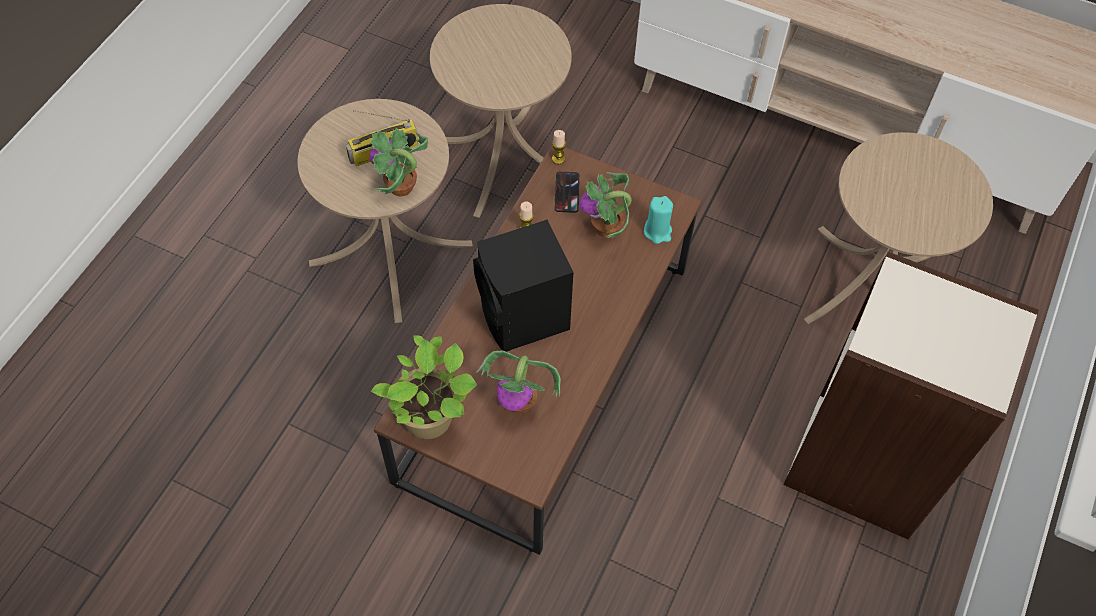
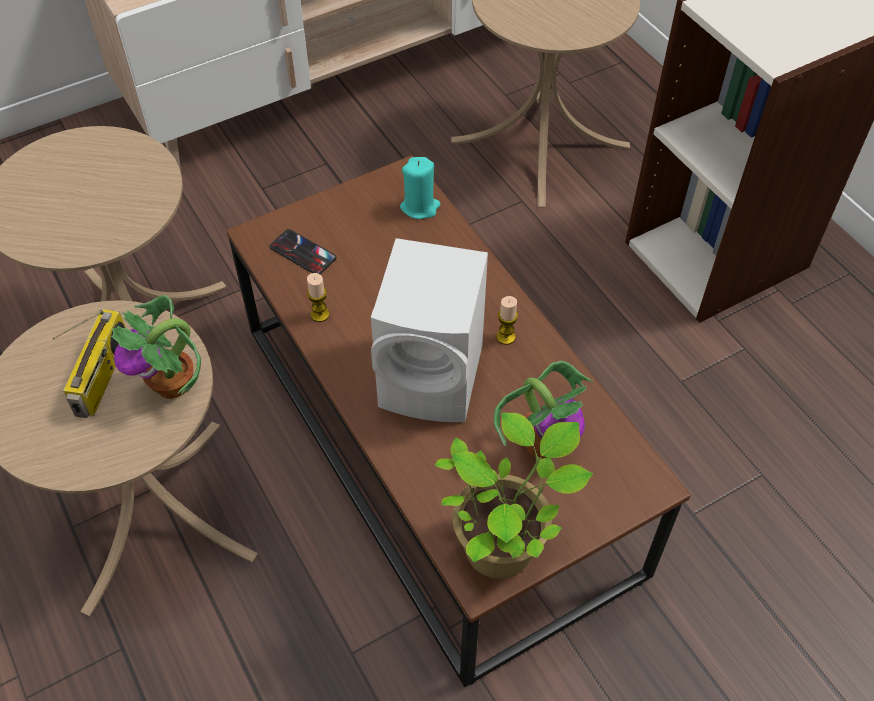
camera: 55 degrees left, 5 degrees down
black speaker [473,220,573,352] -> white speaker [371,238,488,422]
candle [552,130,566,164] -> candle moved to [496,296,518,345]
potted plant [580,172,632,238] -> none

